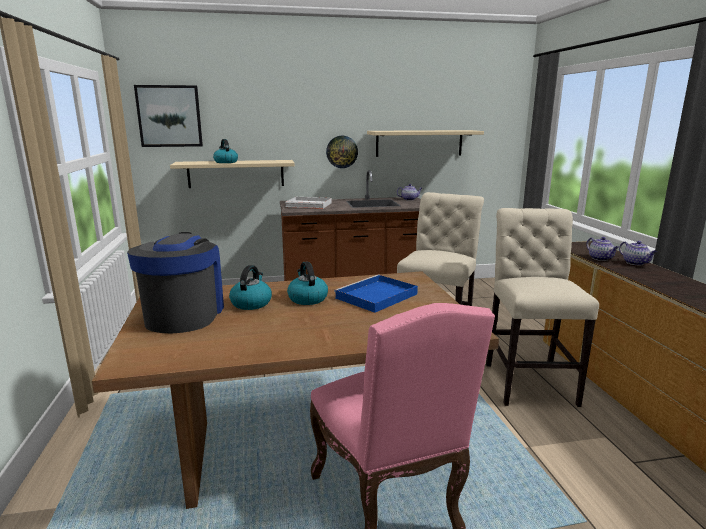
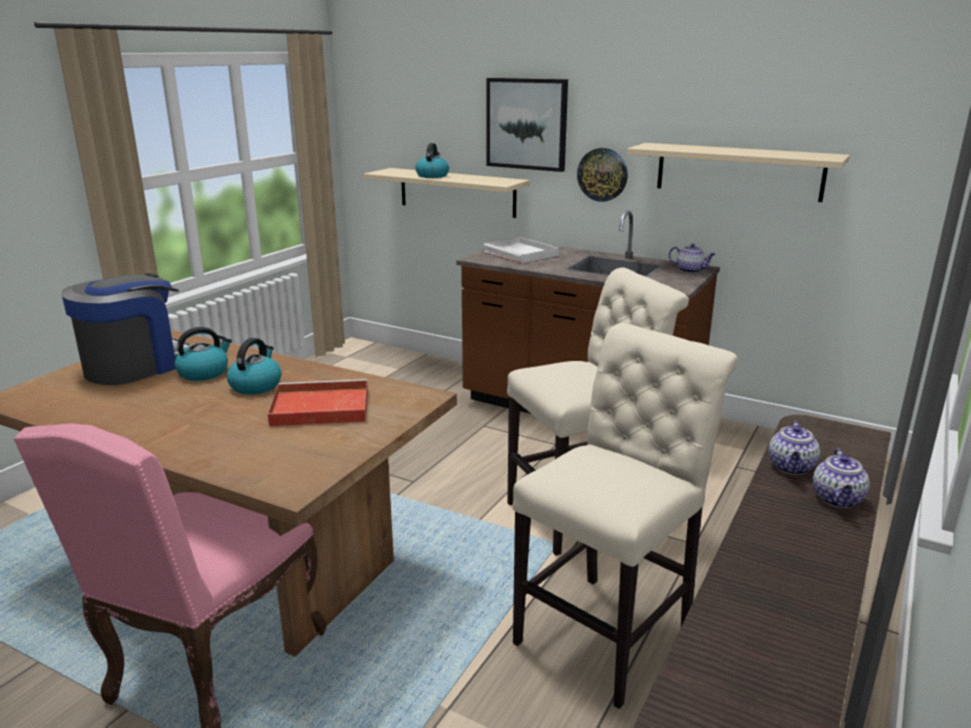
camera: 40 degrees right, 5 degrees up
picture [134,85,203,147] -> picture moved to [487,78,568,172]
blue tray [334,274,418,313] -> red tray [268,379,368,426]

